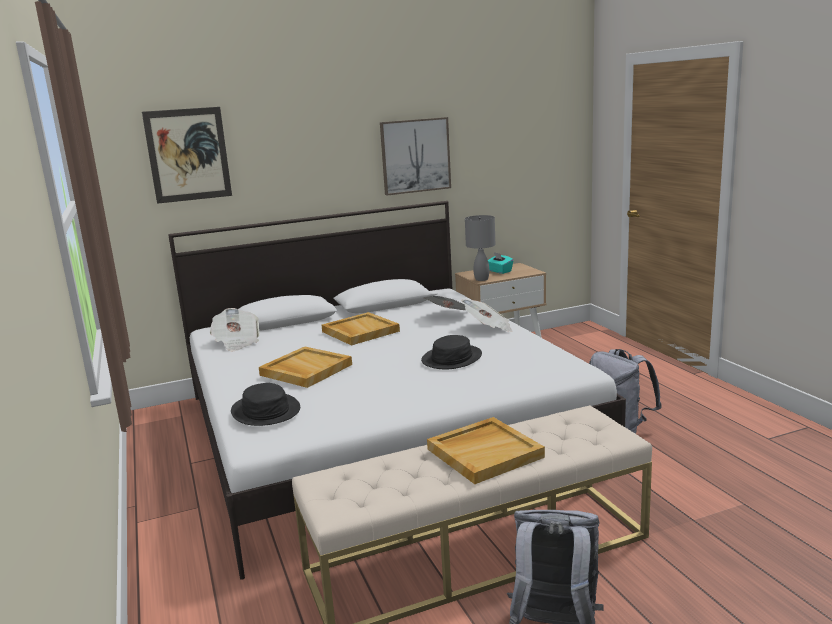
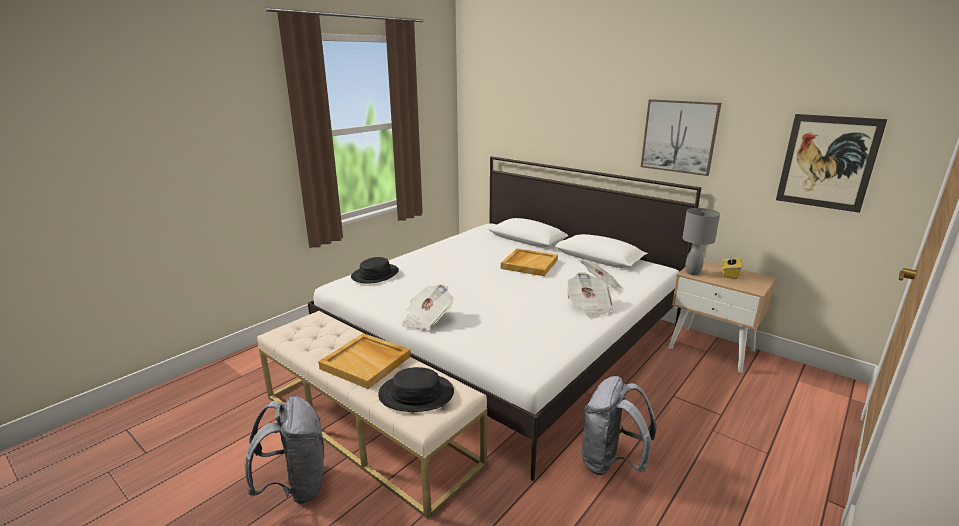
camera: 60 degrees right, 5 degrees up
picture [142,107,232,204] -> picture moved to [776,114,887,213]
newspaper [210,308,260,352] -> newspaper moved to [402,284,453,330]
beige tray [259,347,352,388] -> none
black hat [421,335,482,369] -> black hat moved to [378,367,454,412]
turquoise tissue box [488,252,513,274] -> yellow tissue box [722,255,742,279]

